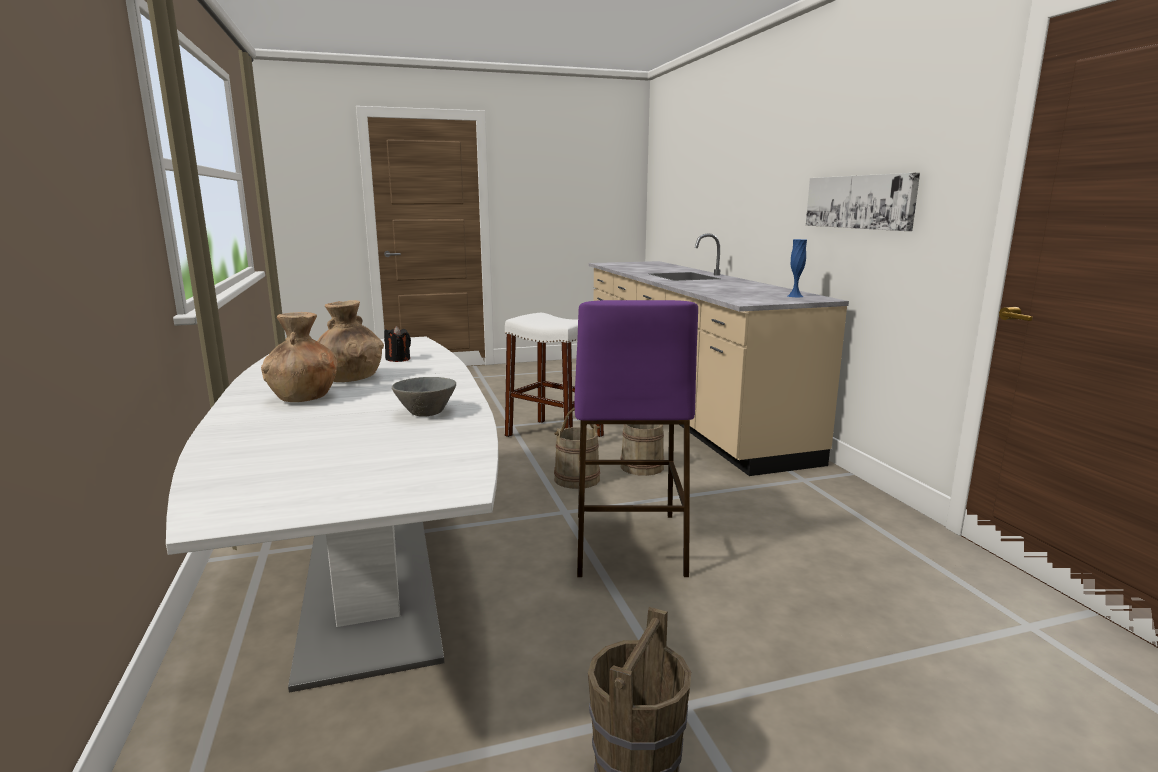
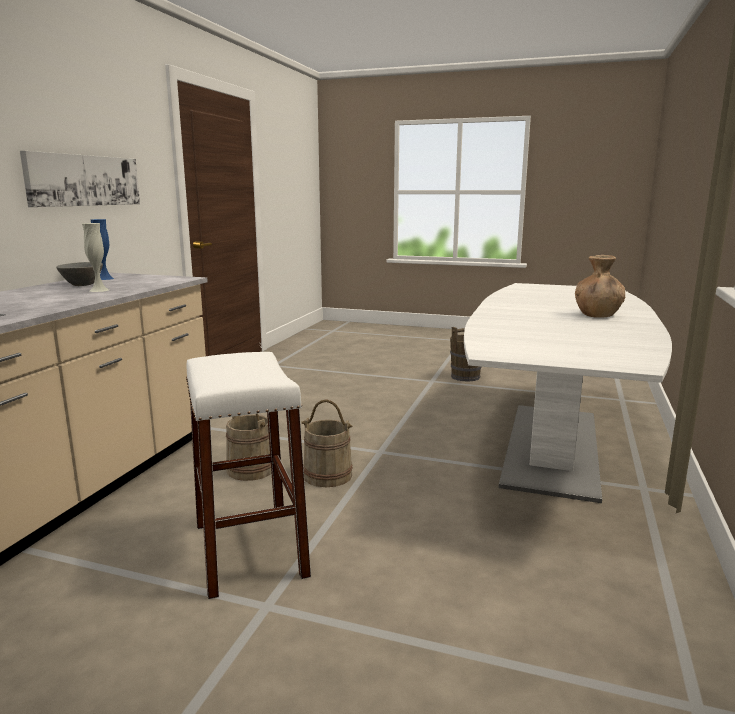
camera: 145 degrees left, 0 degrees up
brown vase [318,300,384,382] -> none
black candle [384,326,411,362] -> none
grey bowl [392,377,456,417] -> grey bowl moved to [56,262,103,286]
purple stool [574,300,698,577] -> none
none -> white vase [82,223,109,292]

